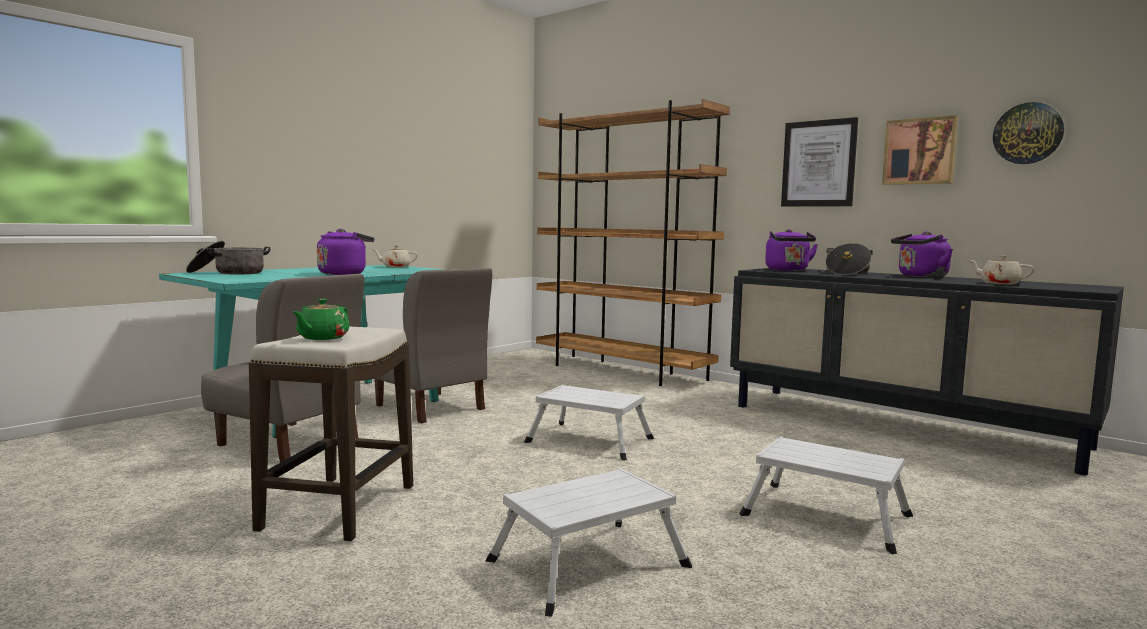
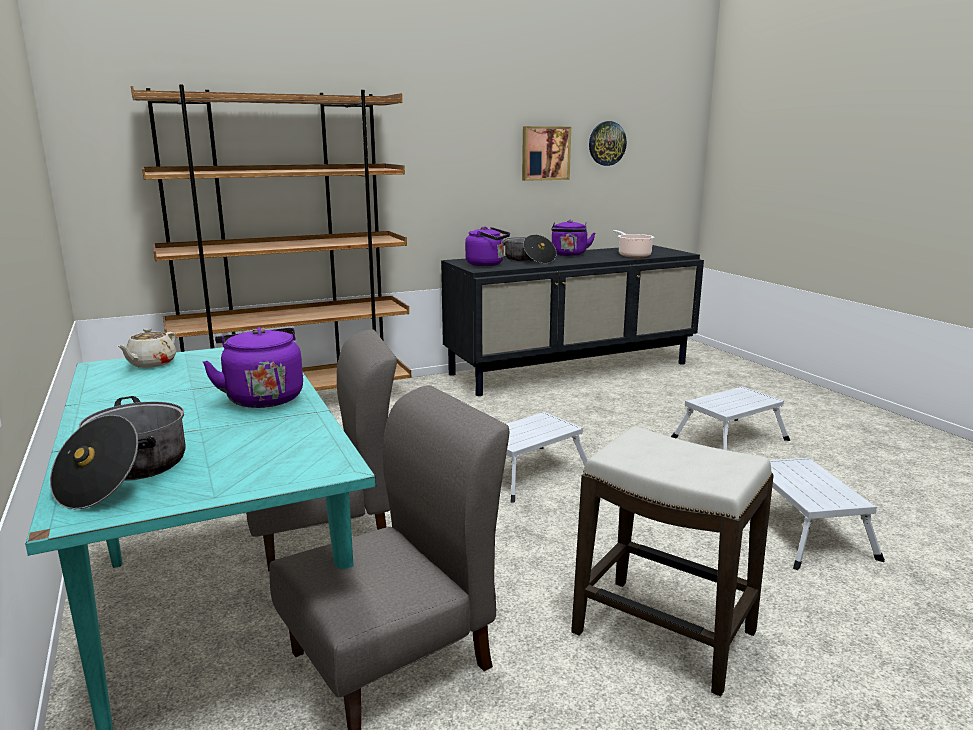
camera: 65 degrees left, 10 degrees up
green teapot [293,299,350,340] -> none
picture [781,117,858,207] -> none
beige teapot [969,255,1035,285] -> cooking pot [613,230,654,257]

